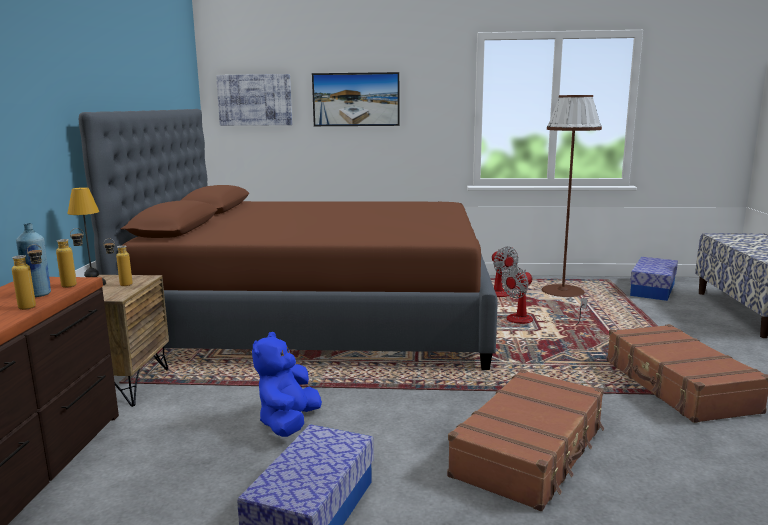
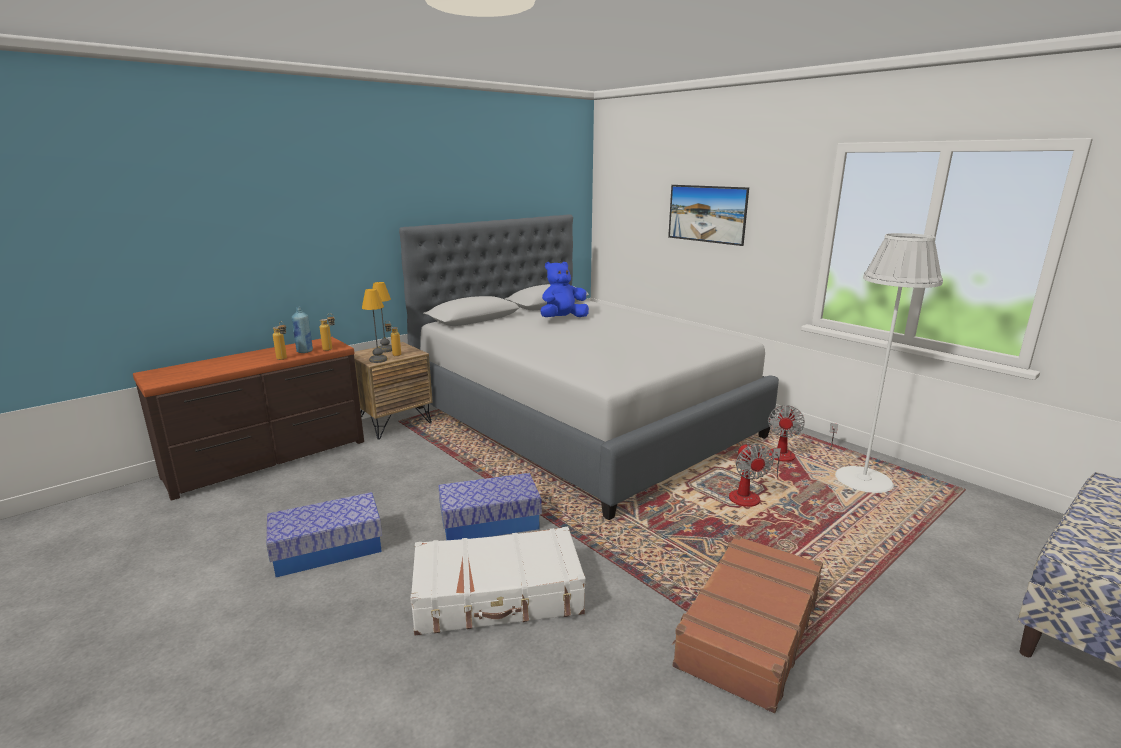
camera: 45 degrees right, 5 degrees up
brown bed [78,109,498,370] -> grey bed [399,214,779,520]
picture [216,74,292,126] -> none
blue plush toy [252,332,322,437] -> blue plush toy moved to [541,262,589,317]
brown suitcase [447,369,604,511] -> white suitcase [410,527,586,635]
fan [501,266,587,326] -> fan turned 105 degrees counterclockwise [729,443,781,507]
brown floor lamp [542,95,602,297] -> white floor lamp [835,233,943,493]
storage box [630,257,678,301] -> storage box moved to [438,473,542,540]
none -> table lamp [362,289,388,363]

